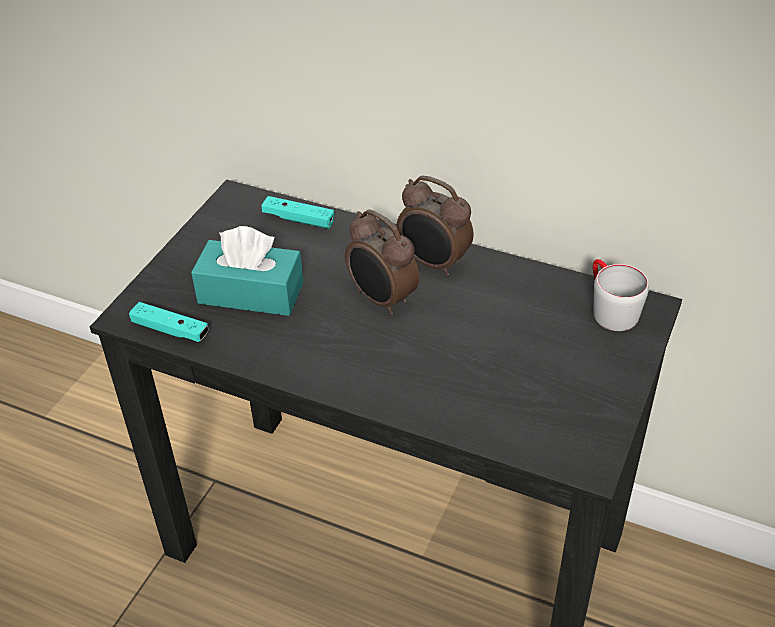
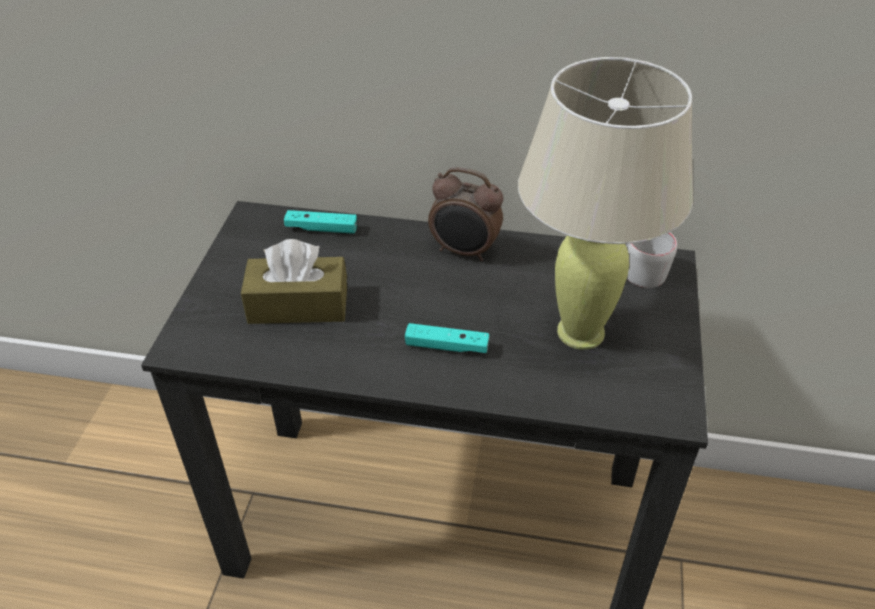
camera: 15 degrees left, 0 degrees up
turquoise game controller [129,302,209,342] -> turquoise game controller moved to [405,323,489,353]
turquoise tissue box [191,226,303,316] -> brown tissue box [241,239,347,324]
alarm clock [345,209,419,315] -> none
none -> beige table lamp [518,57,693,350]

